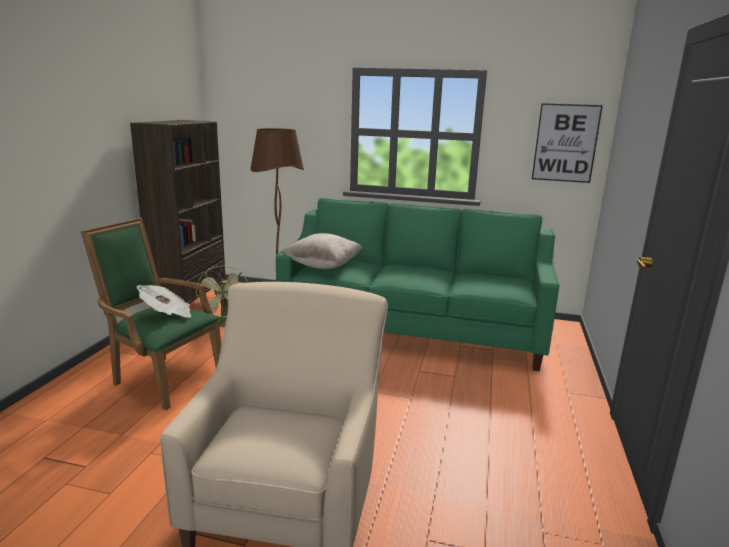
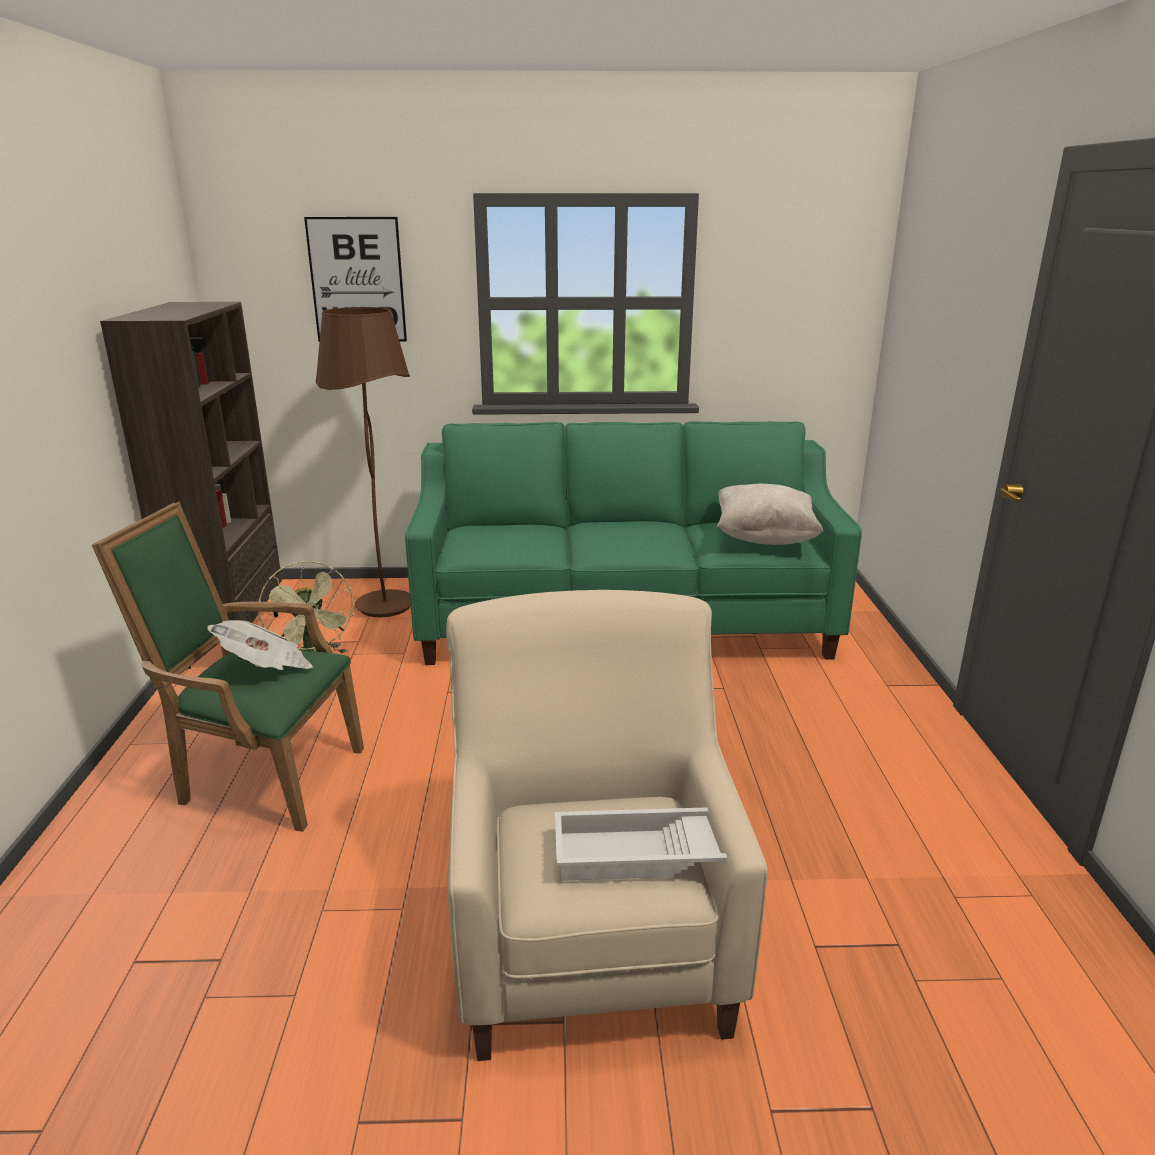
camera: 15 degrees left, 5 degrees up
beige pillow [283,233,362,269] -> beige pillow moved to [717,484,823,545]
picture [532,103,603,183] -> picture moved to [304,217,407,342]
none -> white tray [555,807,727,881]

